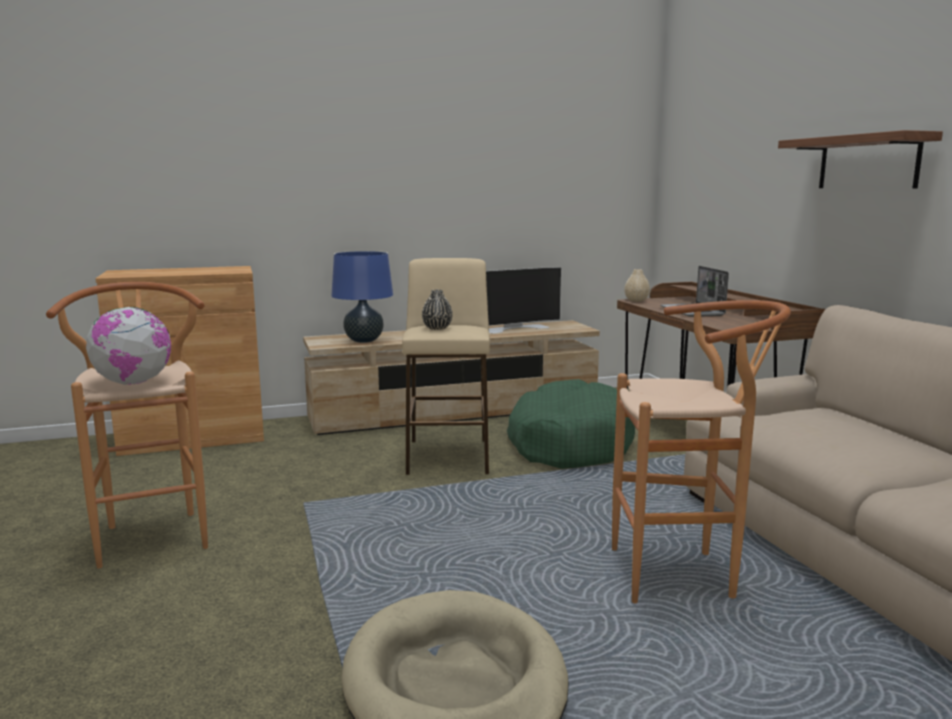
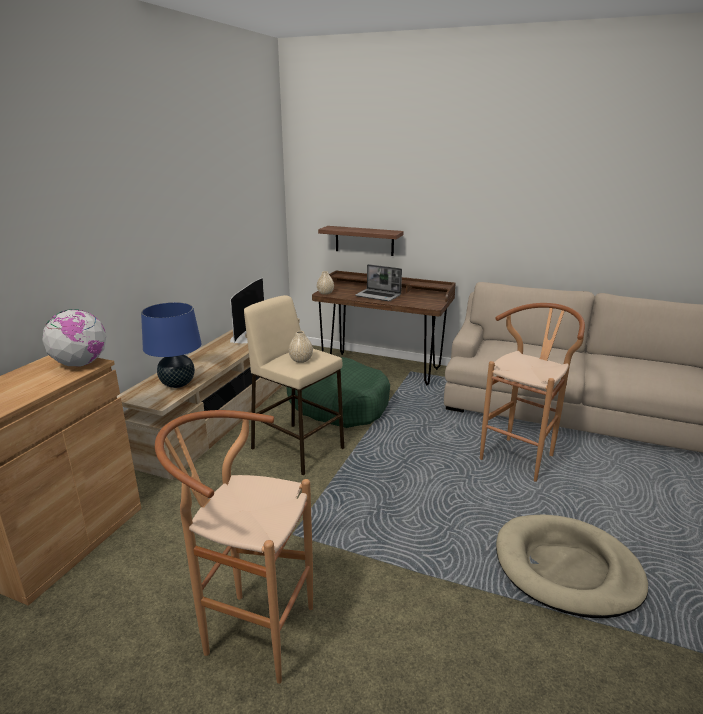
camera: 50 degrees left, 10 degrees up
globe [86,307,171,385] -> globe moved to [42,309,106,366]
black vase [422,290,453,330] -> beige vase [289,331,313,363]
shelf [778,130,943,189] -> shelf moved to [318,226,404,256]

